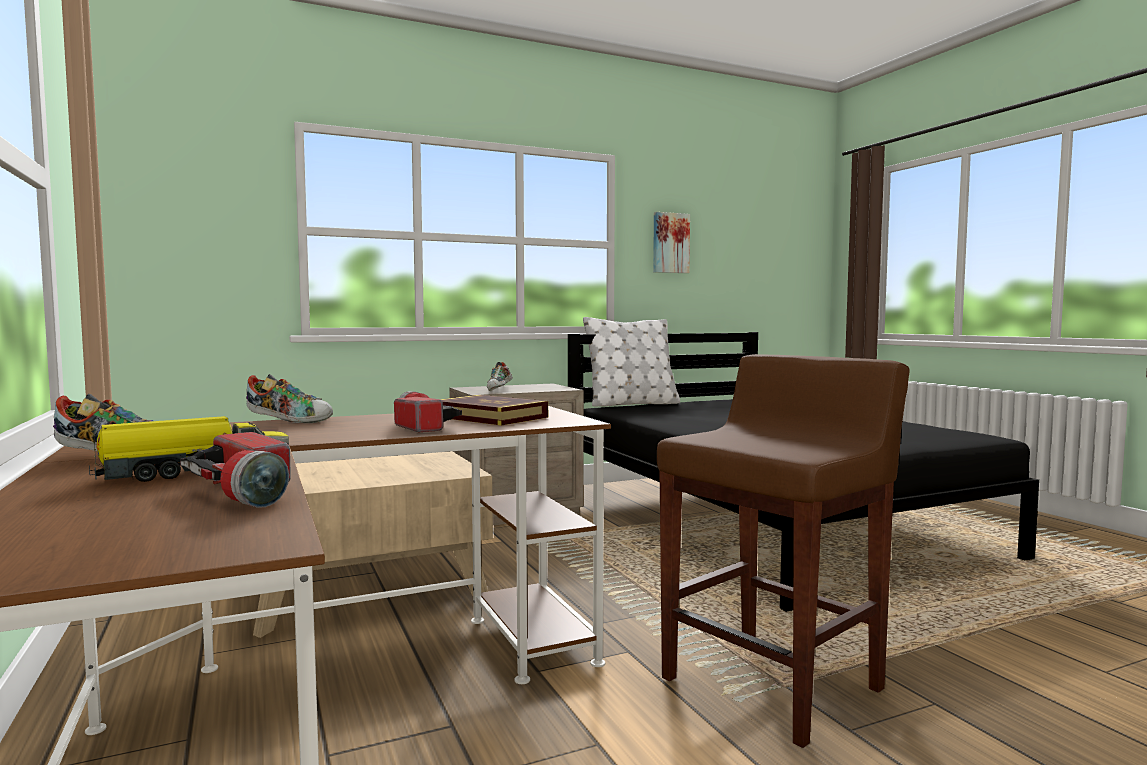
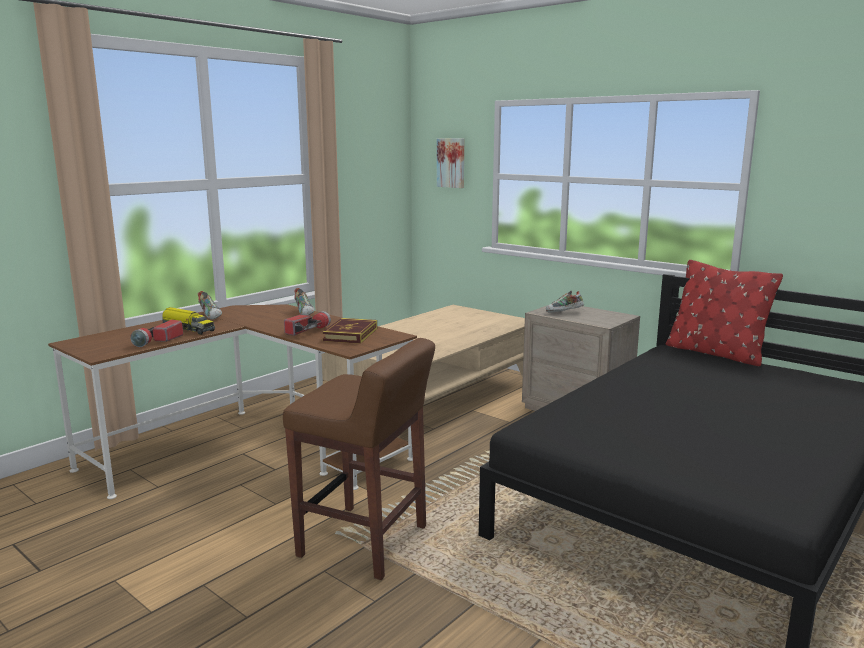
camera: 65 degrees right, 10 degrees up
white pillow [583,317,680,406] -> red pillow [666,260,783,366]
picture [653,212,690,273] -> picture moved to [437,138,464,188]

